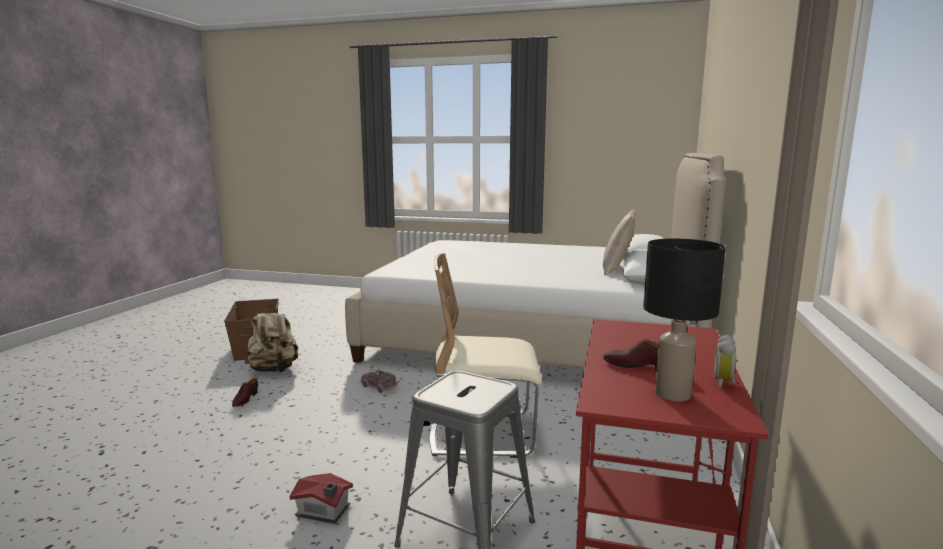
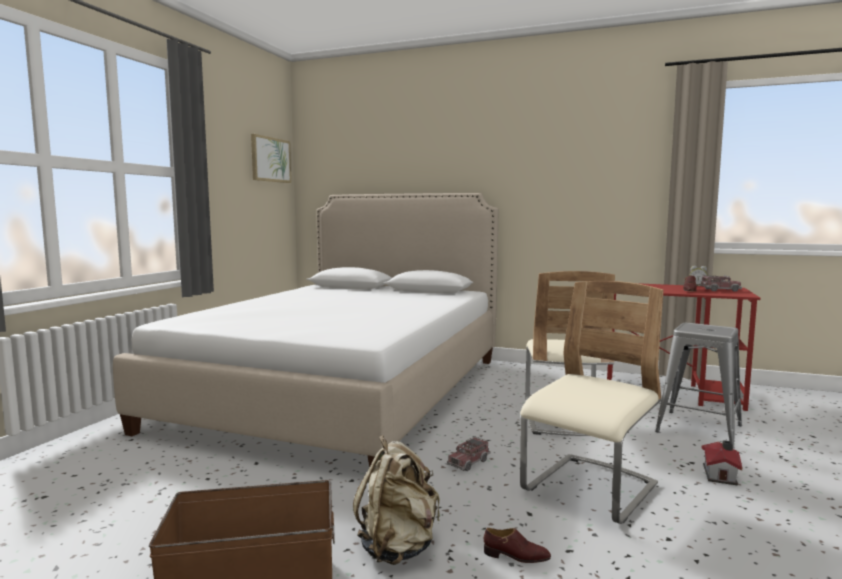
camera: 85 degrees left, 5 degrees down
beige pillow [603,209,635,276] -> none
black table lamp [643,239,726,401] -> toy truck [699,275,742,291]
none -> picture [251,134,291,183]
none -> beige chair [520,281,664,524]

